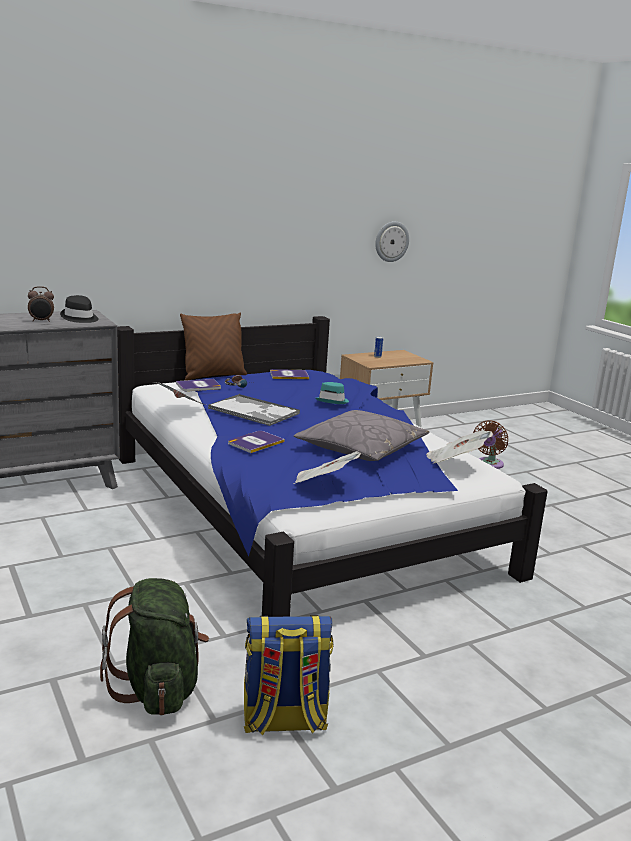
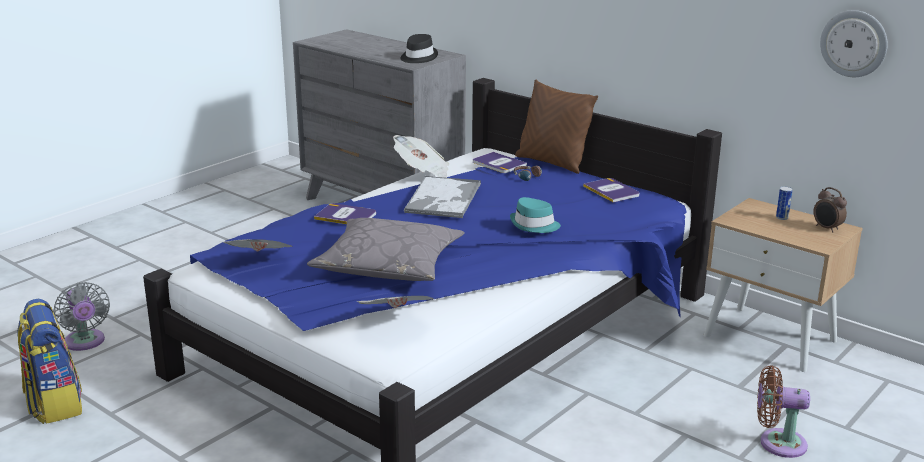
camera: 70 degrees right, 5 degrees up
alarm clock [28,286,54,322] -> alarm clock moved to [813,187,847,233]
green backpack [100,578,209,716] -> grey fan [53,282,110,351]

